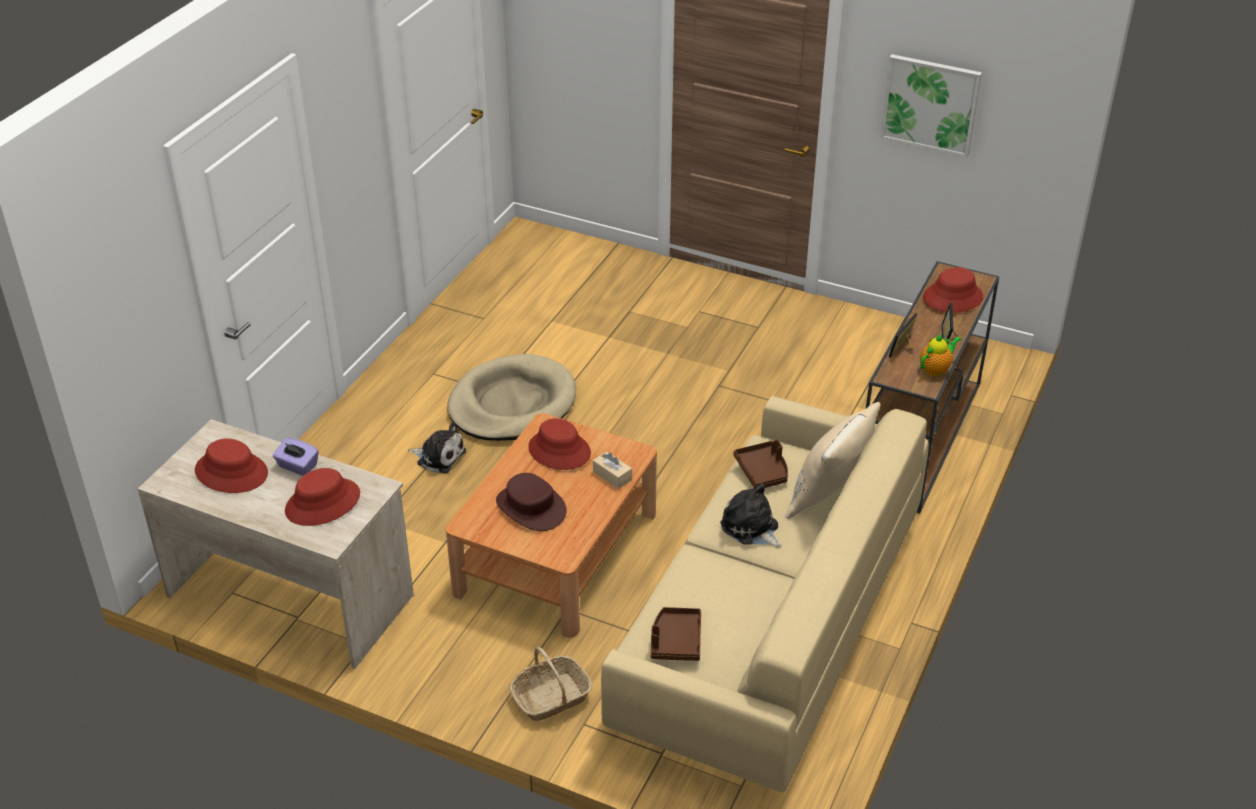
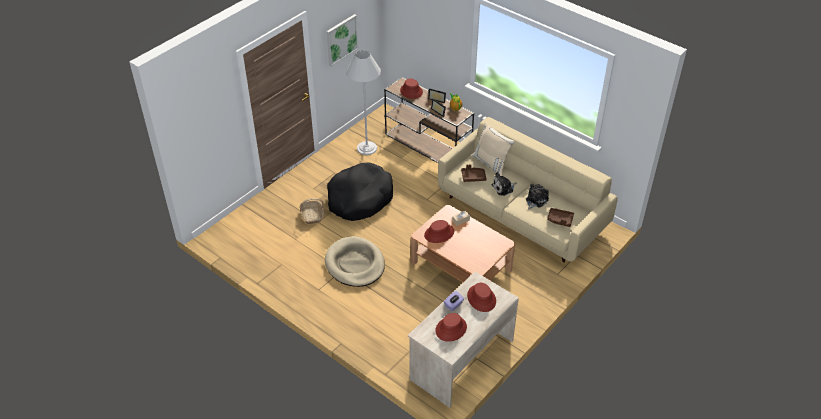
camera: 75 degrees left, 5 degrees up
plush toy [408,422,466,473] -> plush toy moved to [526,184,549,210]
brown hat [496,473,567,531] -> none
basket [509,647,592,721] -> basket moved to [300,198,324,224]
none -> black dog bed [327,162,393,221]
none -> white floor lamp [346,50,381,155]

